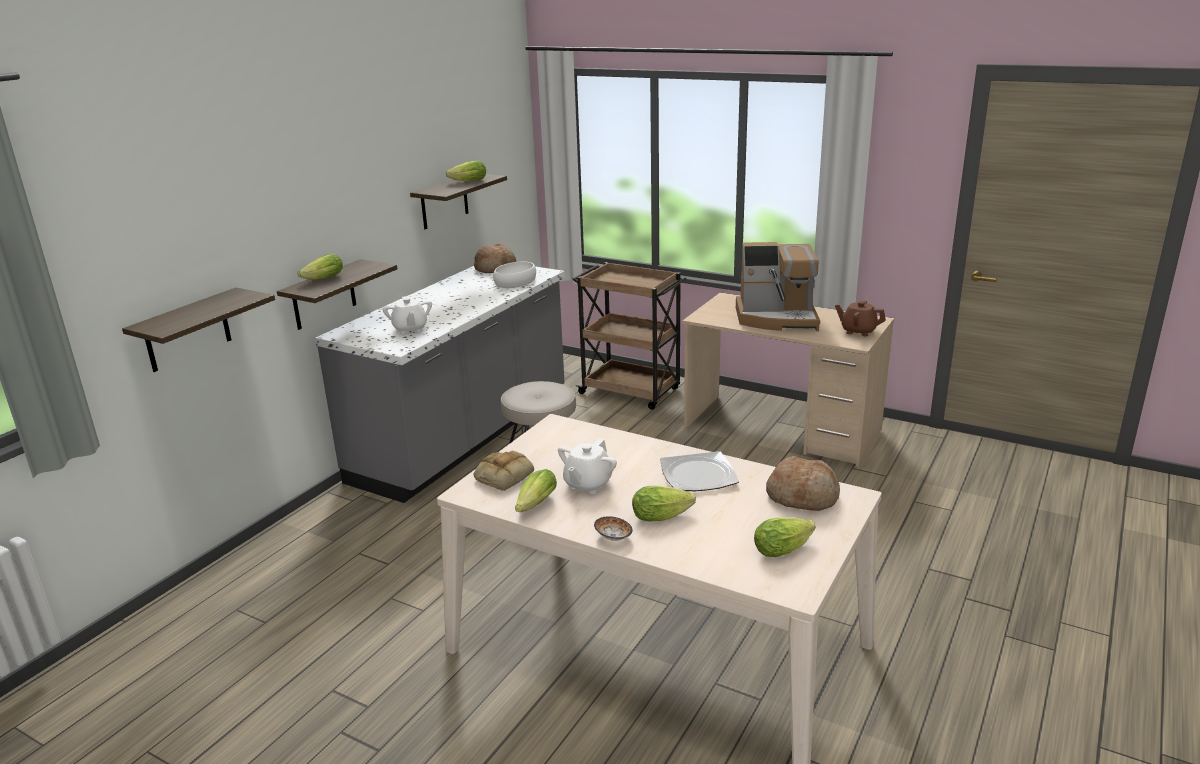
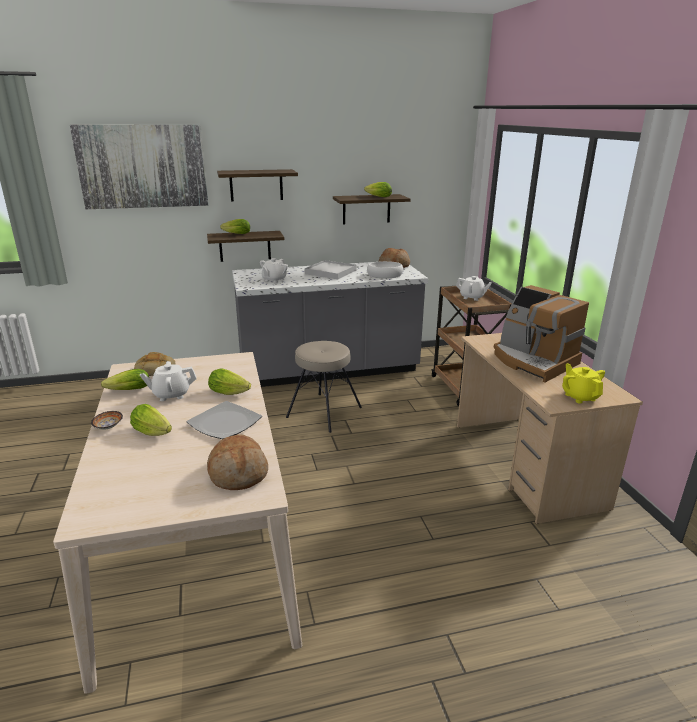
camera: 45 degrees right, 0 degrees up
shelf [122,287,275,372] -> shelf moved to [217,169,298,202]
lettuce [754,517,816,557] -> lettuce moved to [208,368,251,395]
brown teapot [835,300,886,336] -> yellow teapot [562,363,605,404]
none -> picture [70,125,208,209]
none -> white tray [305,260,357,279]
none -> white teapot [456,276,492,301]

